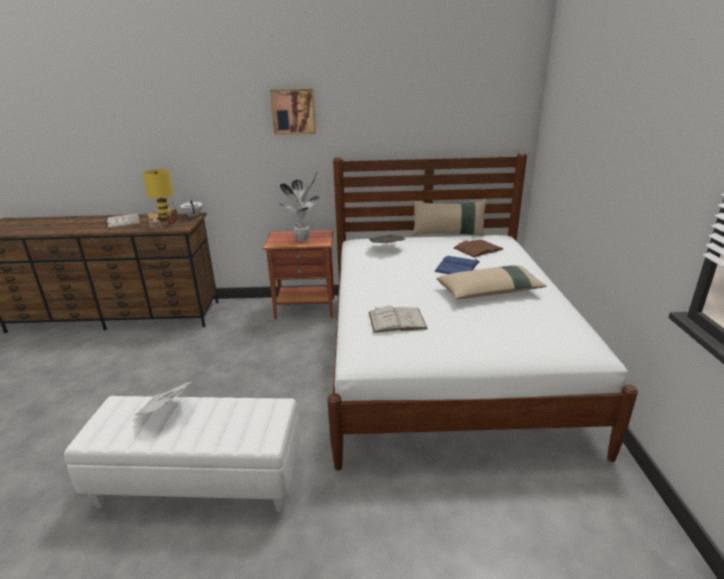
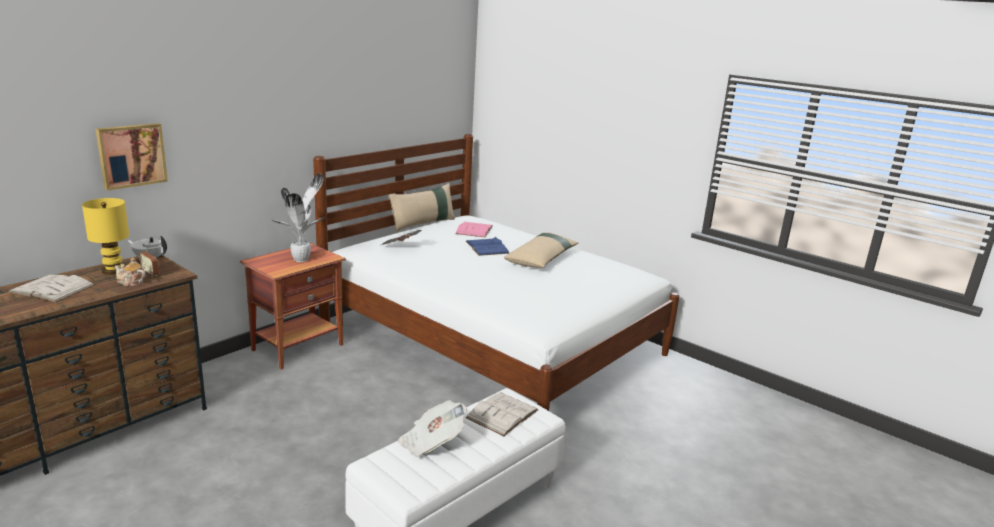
camera: 50 degrees left, 5 degrees down
picture [270,88,316,135] -> picture moved to [95,123,168,191]
white book [369,306,428,333] -> white book moved to [465,393,538,436]
brown book [454,240,504,258] -> pink book [455,222,493,237]

